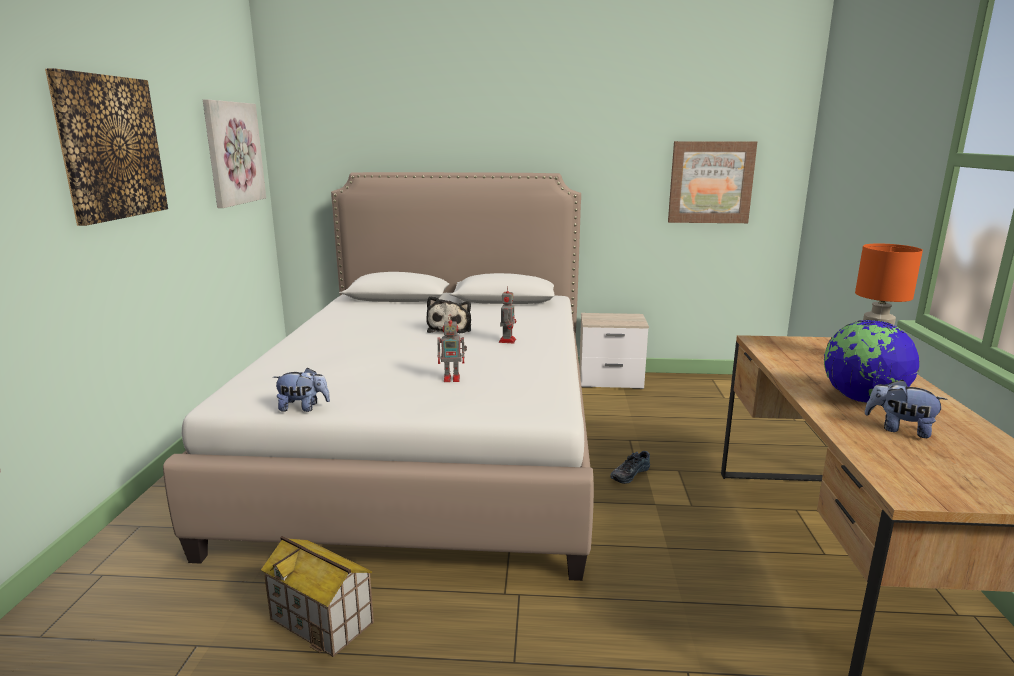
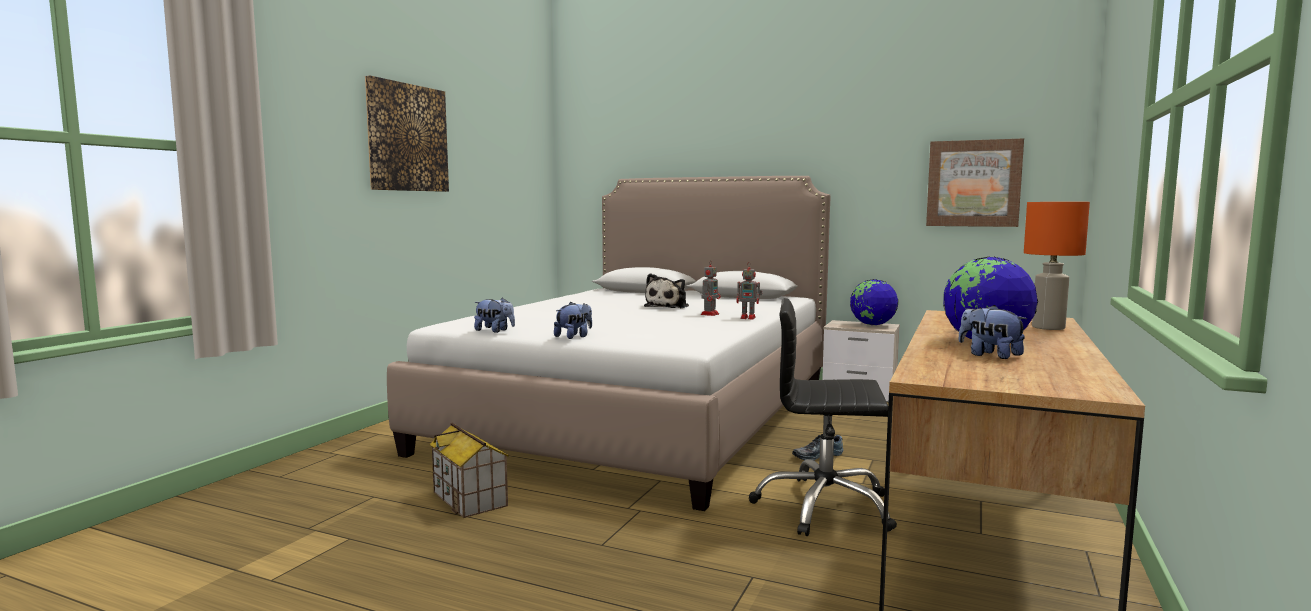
camera: 20 degrees right, 10 degrees down
picture [203,99,266,208] -> none
toy robot [437,316,467,382] -> toy robot moved to [736,262,762,319]
none -> plush toy [554,302,592,339]
none -> black office chair [749,298,897,536]
none -> globe [850,279,898,325]

